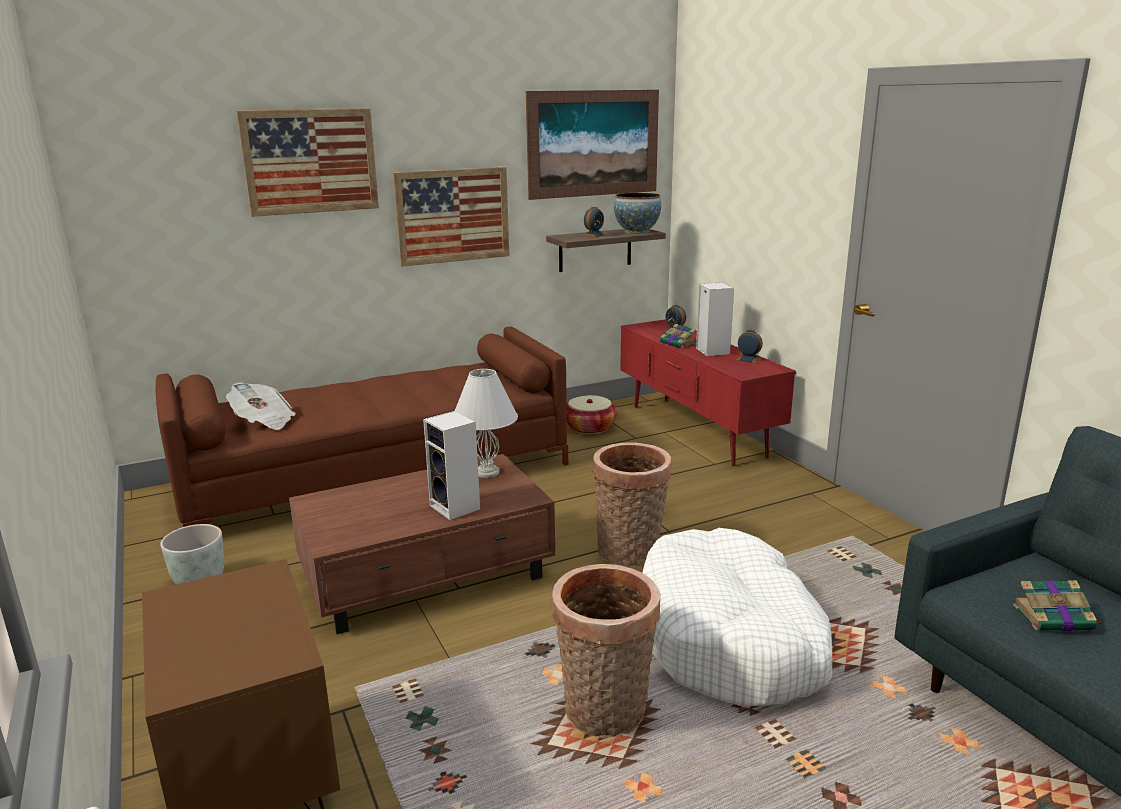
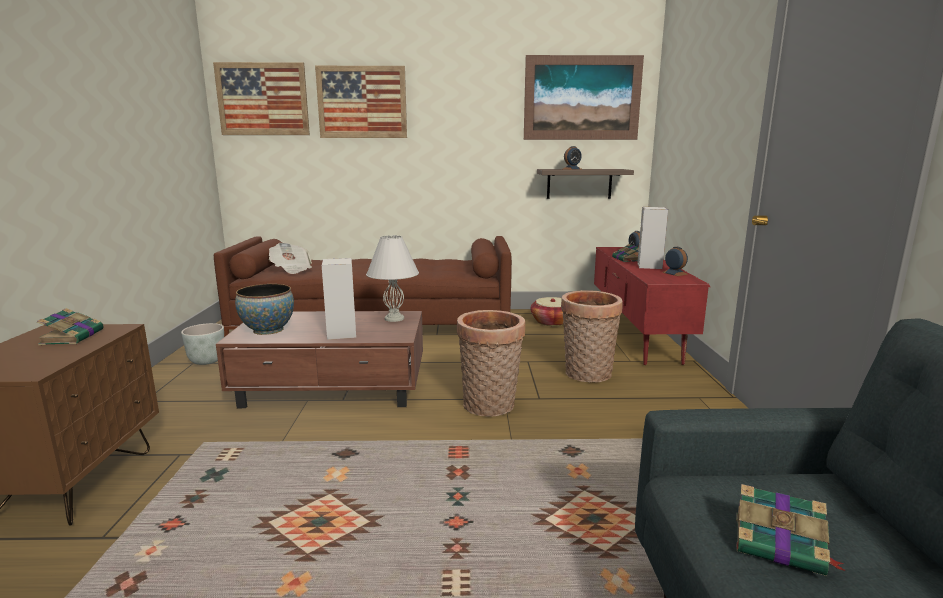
camera: 25 degrees right, 5 degrees down
picture [392,167,509,267] -> picture moved to [213,62,310,135]
basket [552,564,660,738] -> basket moved to [561,290,623,383]
bowl [614,193,661,234] -> bowl moved to [235,284,294,335]
white dog bed [642,528,832,706] -> none
none -> book [37,308,104,345]

